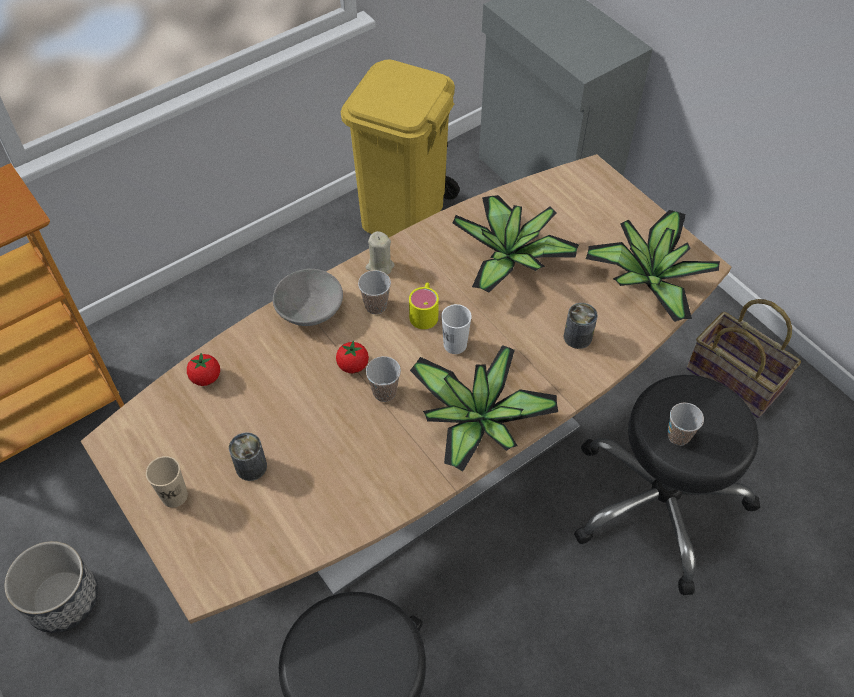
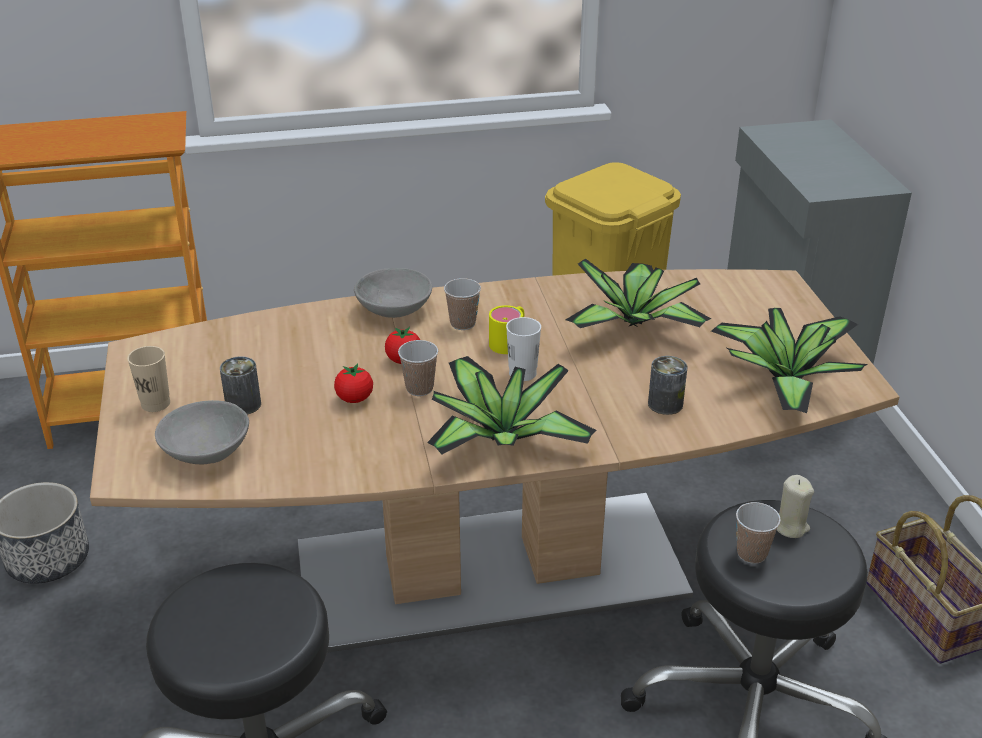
camera: 25 degrees right, 20 degrees down
tomato [187,353,220,386] -> tomato moved to [334,363,373,403]
beige candle [366,231,395,275] -> beige candle moved to [777,475,814,538]
none -> grey bowl [155,400,249,464]

